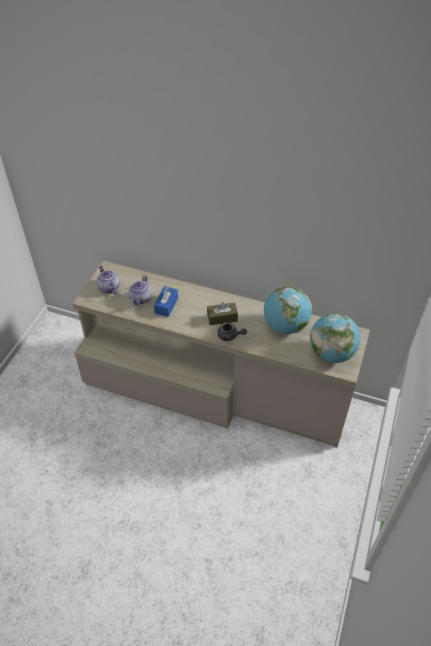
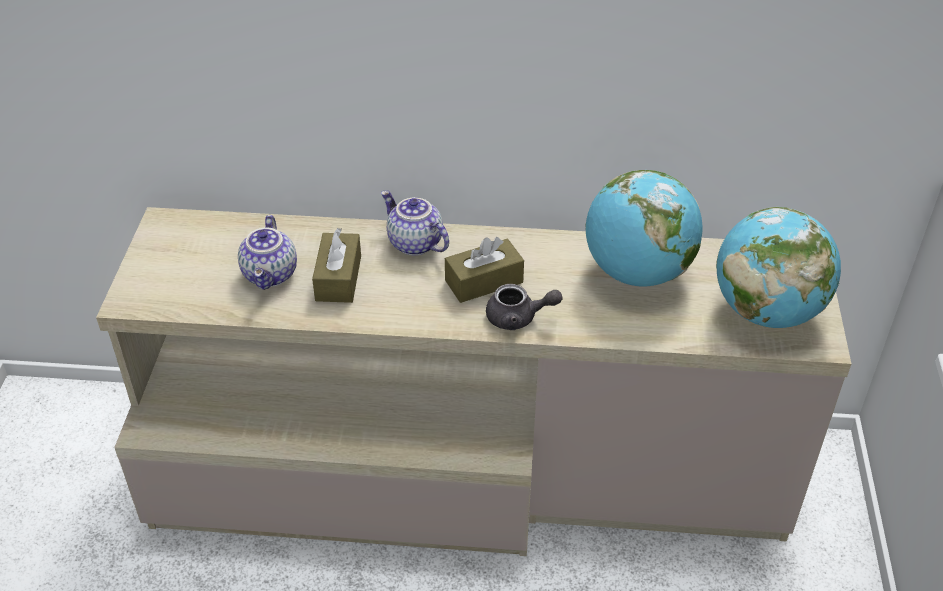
camera: 15 degrees left, 5 degrees down
teapot [97,265,120,294] -> teapot moved to [381,190,449,255]
blue tissue box [154,286,178,317] -> brown tissue box [312,228,361,303]

